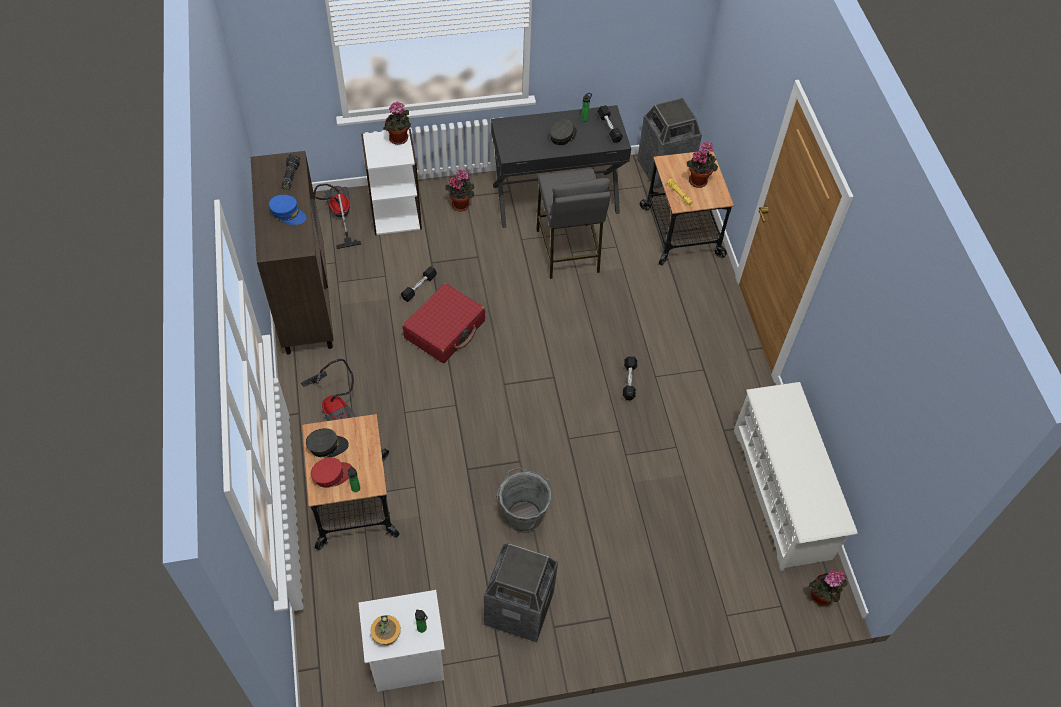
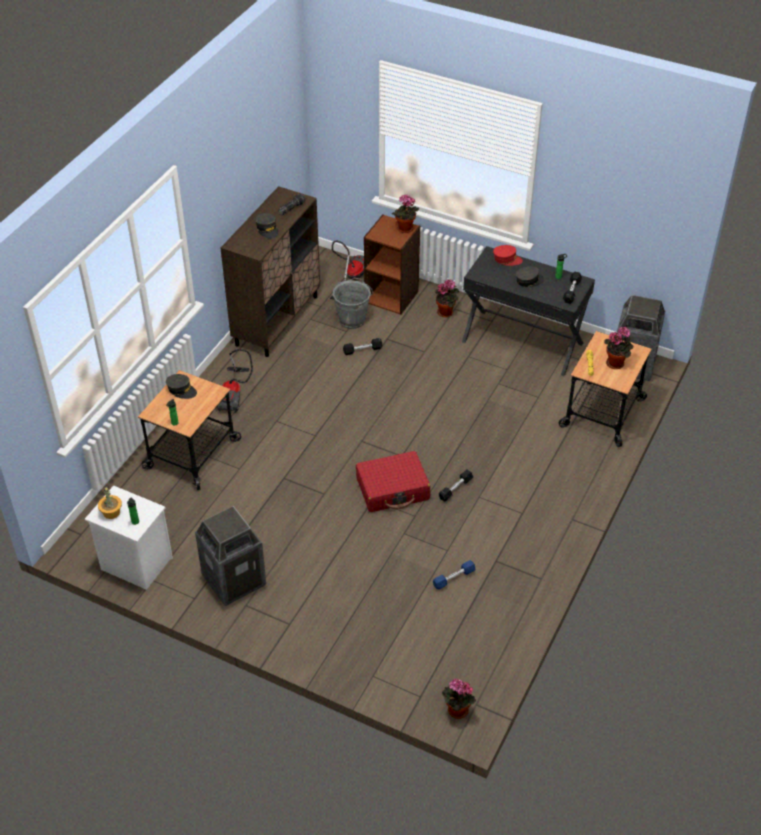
camera: 40 degrees right, 10 degrees down
blue cap [269,195,306,225] -> grey cap [255,213,278,239]
red cap [311,457,352,488] -> red cap moved to [493,245,523,266]
white bookcase [361,128,422,235] -> brown bookcase [364,214,420,315]
red suitcase [402,283,485,363] -> red suitcase moved to [356,451,430,512]
grey bucket [497,467,551,533] -> grey bucket moved to [333,278,373,329]
grey stool [537,169,611,279] -> none
white shoe rack [734,382,858,571] -> none
none -> blue dumbbell [433,560,475,590]

